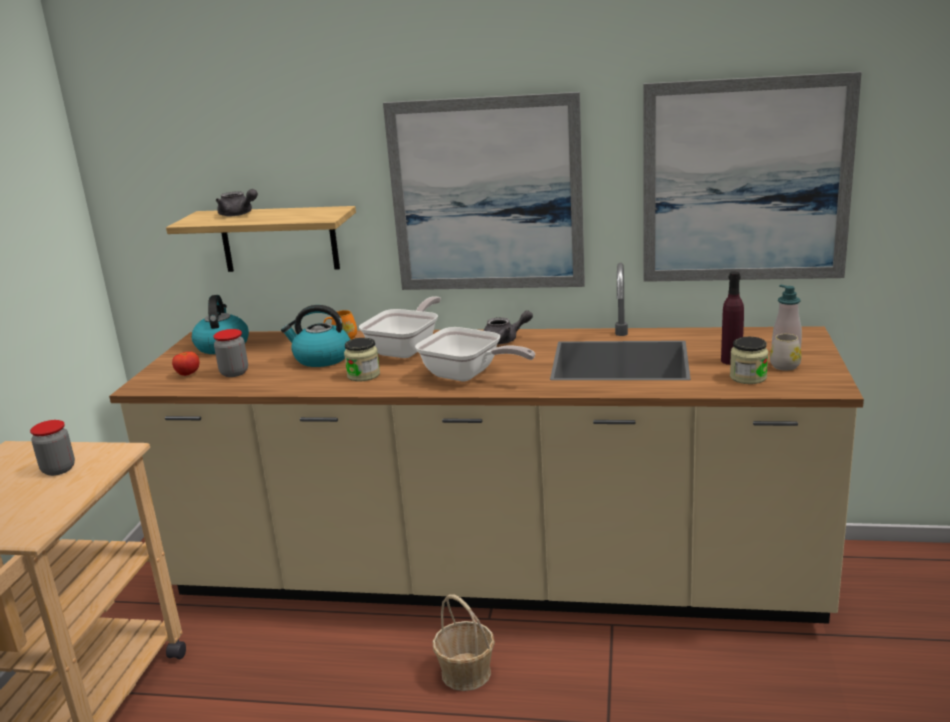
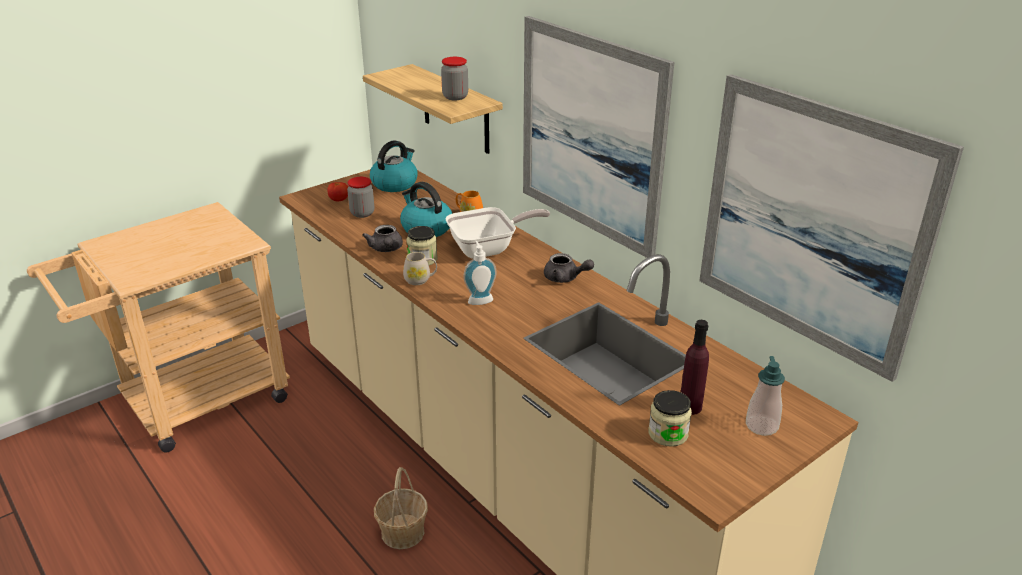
camera: 40 degrees right, 10 degrees up
jar [30,420,75,476] -> jar moved to [441,57,468,100]
grey teapot [216,189,258,216] -> grey teapot moved to [362,225,403,252]
frying pan [415,327,535,382] -> soap dispenser [464,241,497,305]
white mug [770,334,802,371] -> white mug moved to [403,252,437,285]

